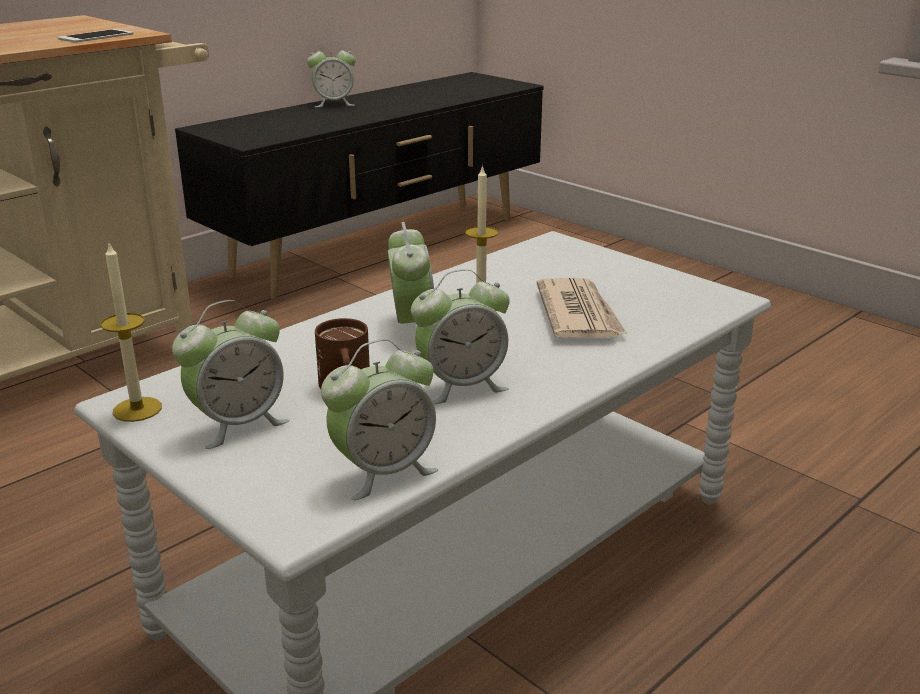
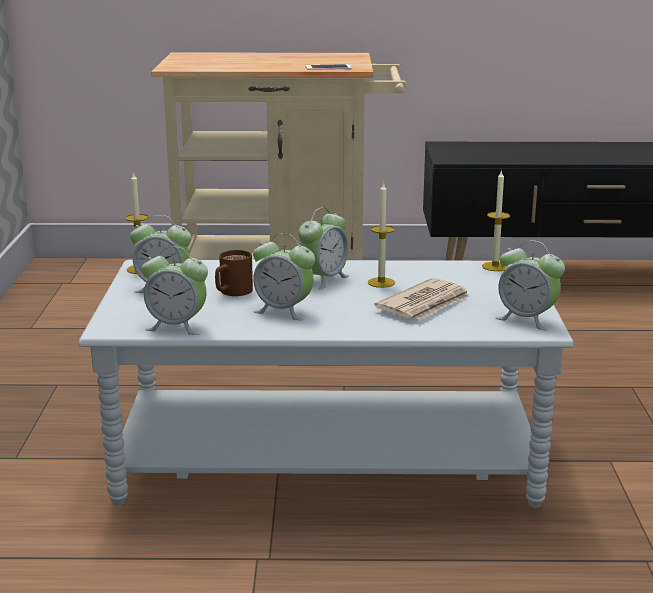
camera: 45 degrees right, 5 degrees down
alarm clock [307,43,356,107] -> alarm clock moved to [496,240,565,330]
none -> candle [482,170,510,271]

